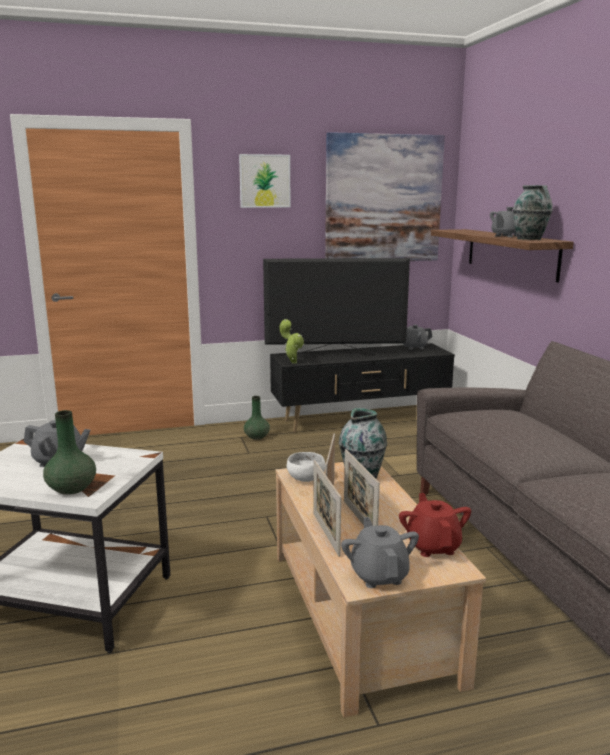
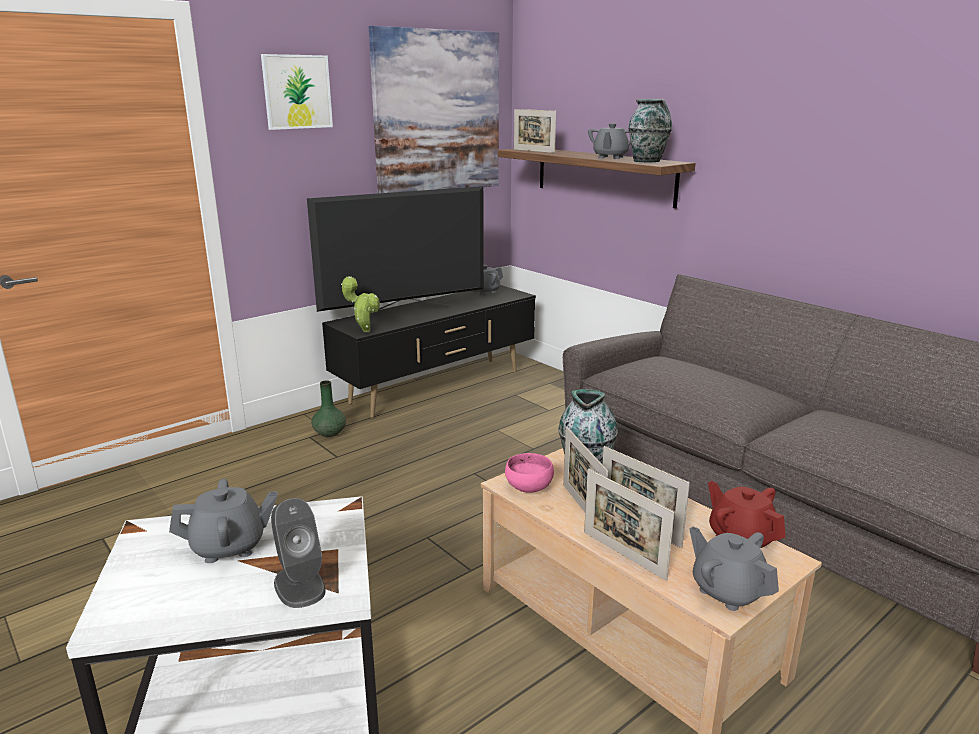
camera: 25 degrees left, 5 degrees up
green vase [43,410,96,495] -> grey speaker [271,498,326,608]
white bowl [287,452,326,482] -> pink bowl [505,453,554,493]
none -> picture frame [514,109,556,153]

